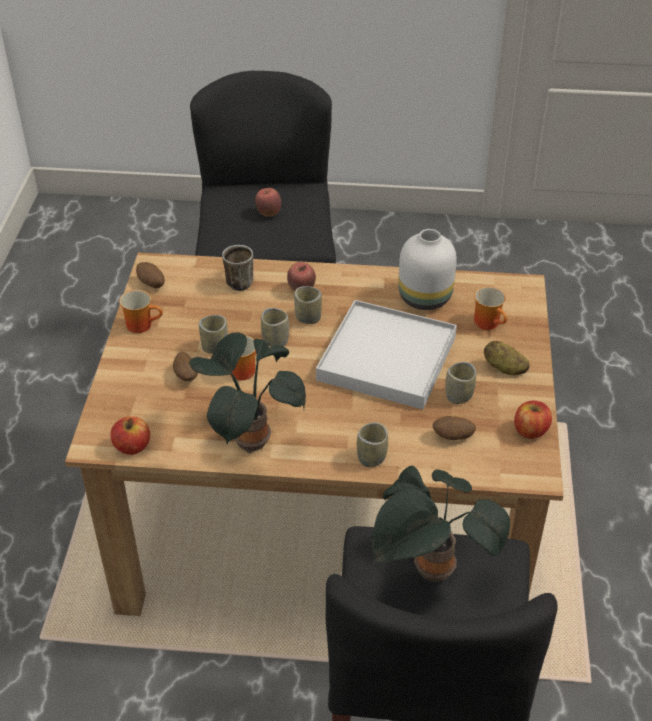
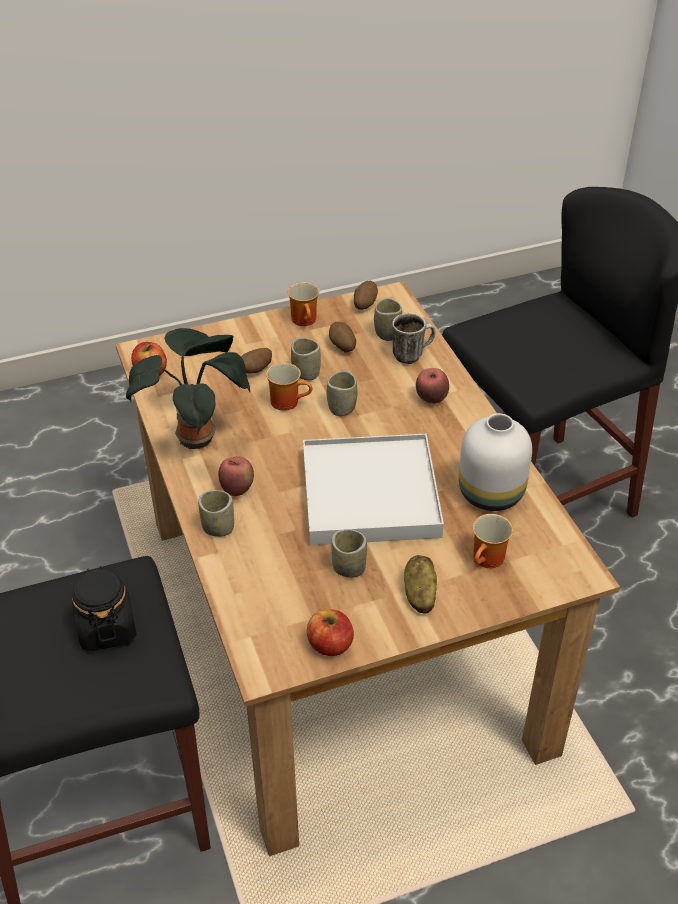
camera: 65 degrees right, 0 degrees up
apple [255,188,281,217] -> apple moved to [218,456,254,496]
cup [294,286,322,324] -> cup moved to [374,298,402,341]
potted plant [372,466,510,582] -> black jar [72,566,137,651]
potato [433,416,476,440] -> potato moved to [329,322,356,352]

